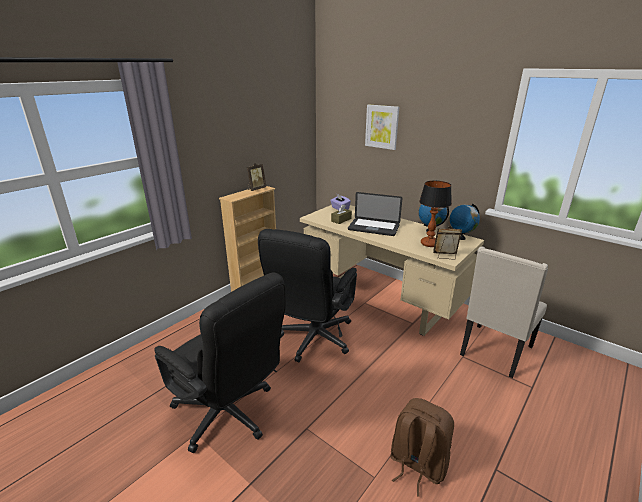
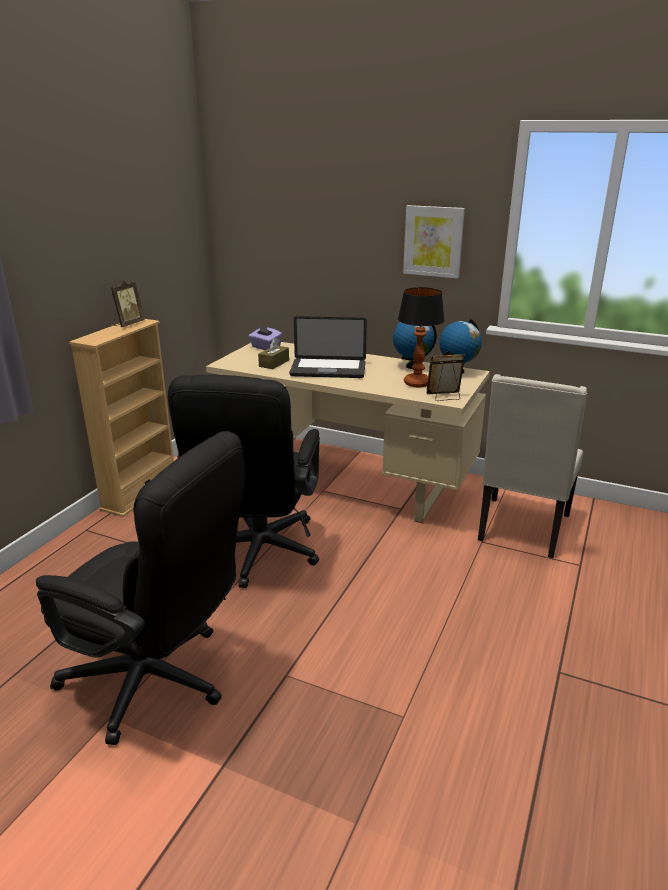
camera: 15 degrees left, 0 degrees up
picture [365,104,399,150] -> picture moved to [403,205,465,279]
brown backpack [390,398,454,497] -> none

